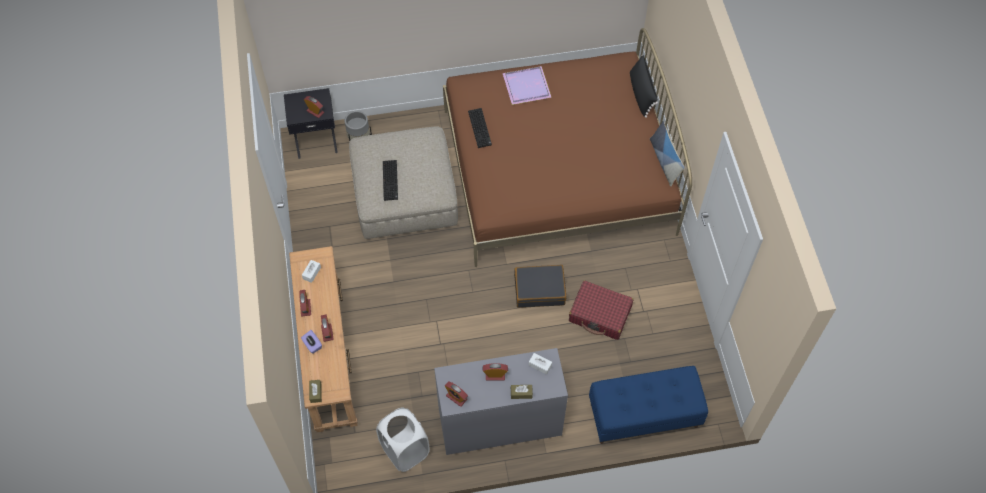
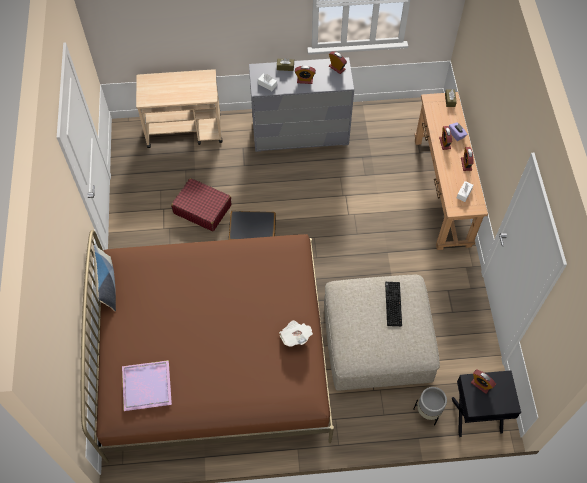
camera: 175 degrees left, 0 degrees up
white laundry basket [376,407,430,472] -> none
keyboard [468,108,492,148] -> newspaper [279,320,313,347]
purple tray [503,66,552,105] -> purple tray moved to [122,360,172,411]
blue bench [589,366,708,444] -> beige cart [136,69,222,148]
black pillow [630,55,658,118] -> none

